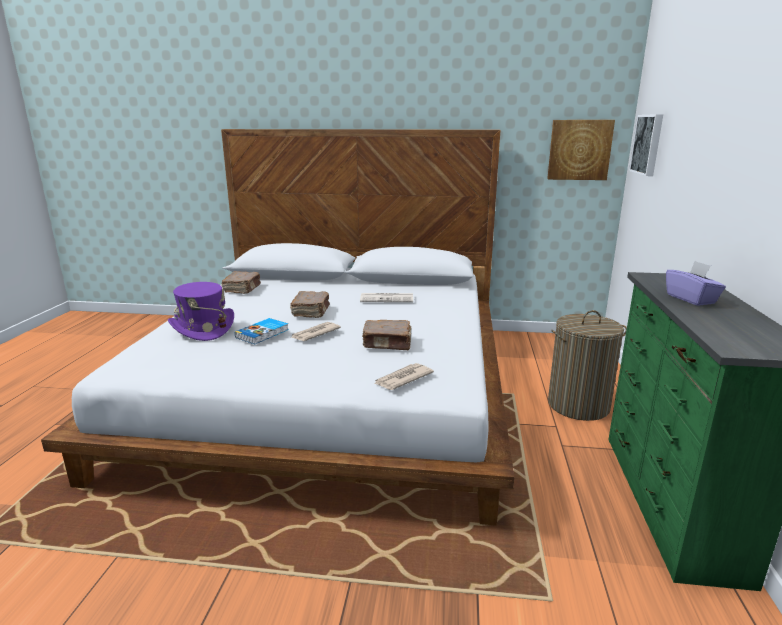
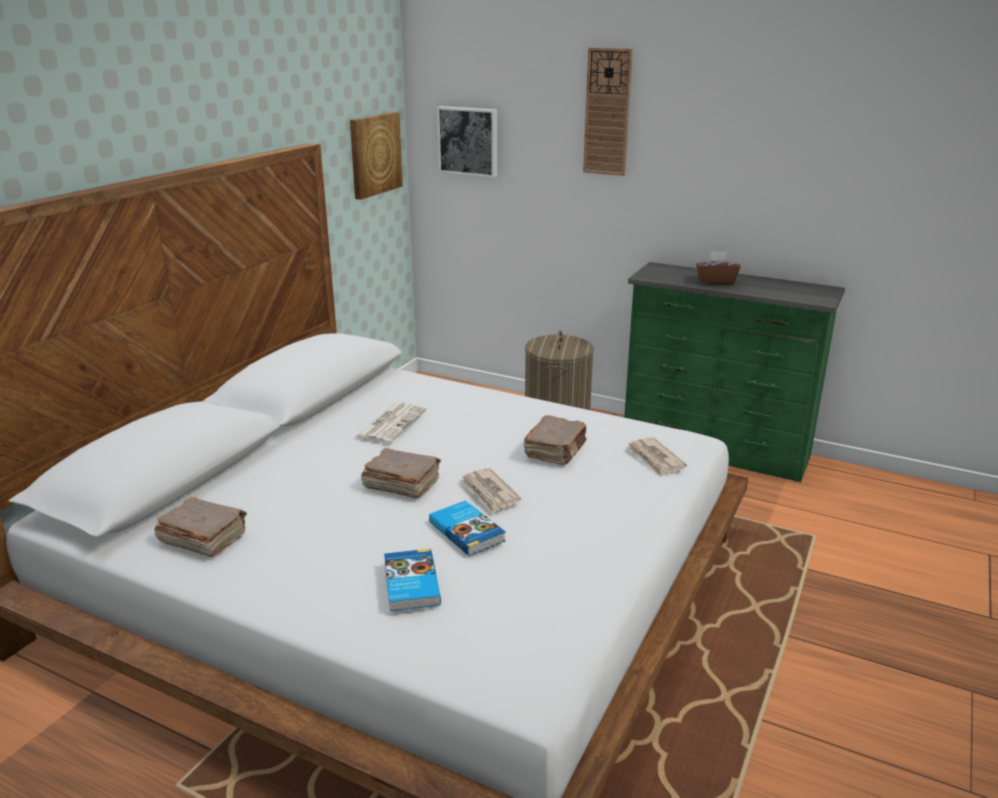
camera: 70 degrees left, 5 degrees up
purple hat [168,282,234,341] -> book [384,549,441,612]
purple tissue box [666,261,726,306] -> brown tissue box [696,251,741,285]
none -> wall clock [583,48,633,176]

